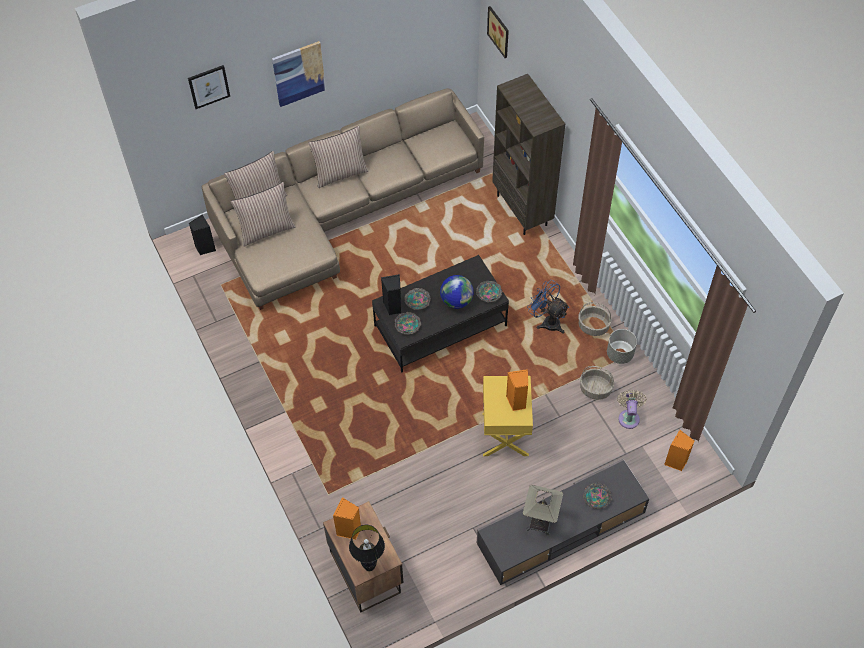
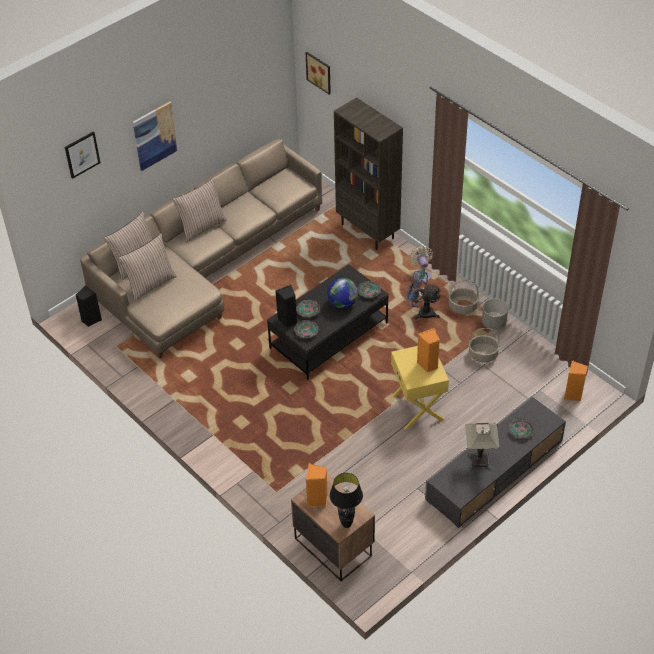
camera: 15 degrees left, 10 degrees down
beige fan [617,390,647,429] -> beige fan moved to [409,246,432,283]

